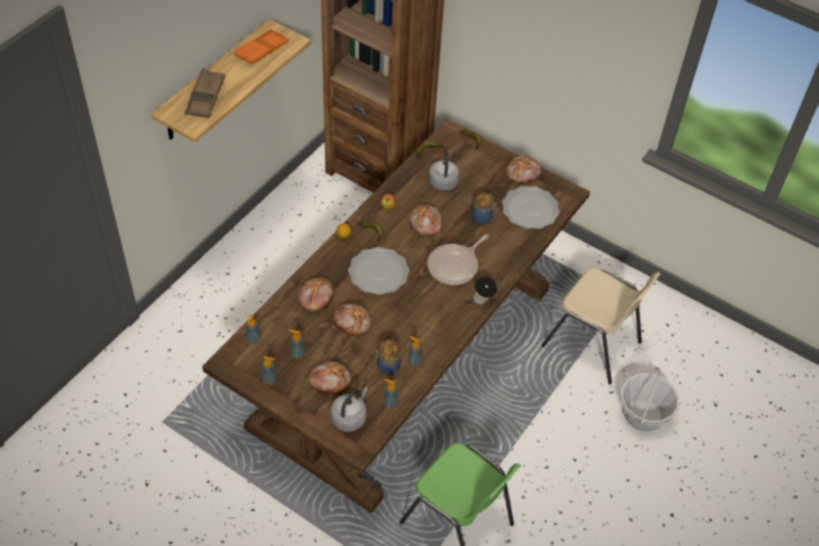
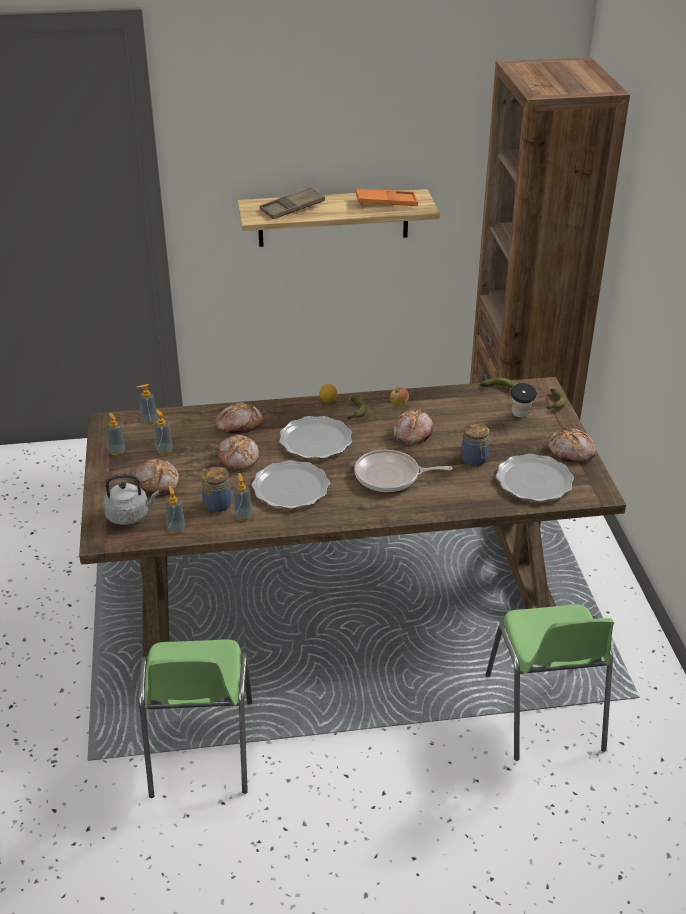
camera: 50 degrees right, 15 degrees down
grey kettle [428,151,460,191] -> none
cup [473,277,497,304] -> cup moved to [511,383,537,418]
beige chair [541,268,661,385] -> green chair [485,605,614,761]
basket [620,370,679,431] -> none
none -> plate [251,460,330,509]

